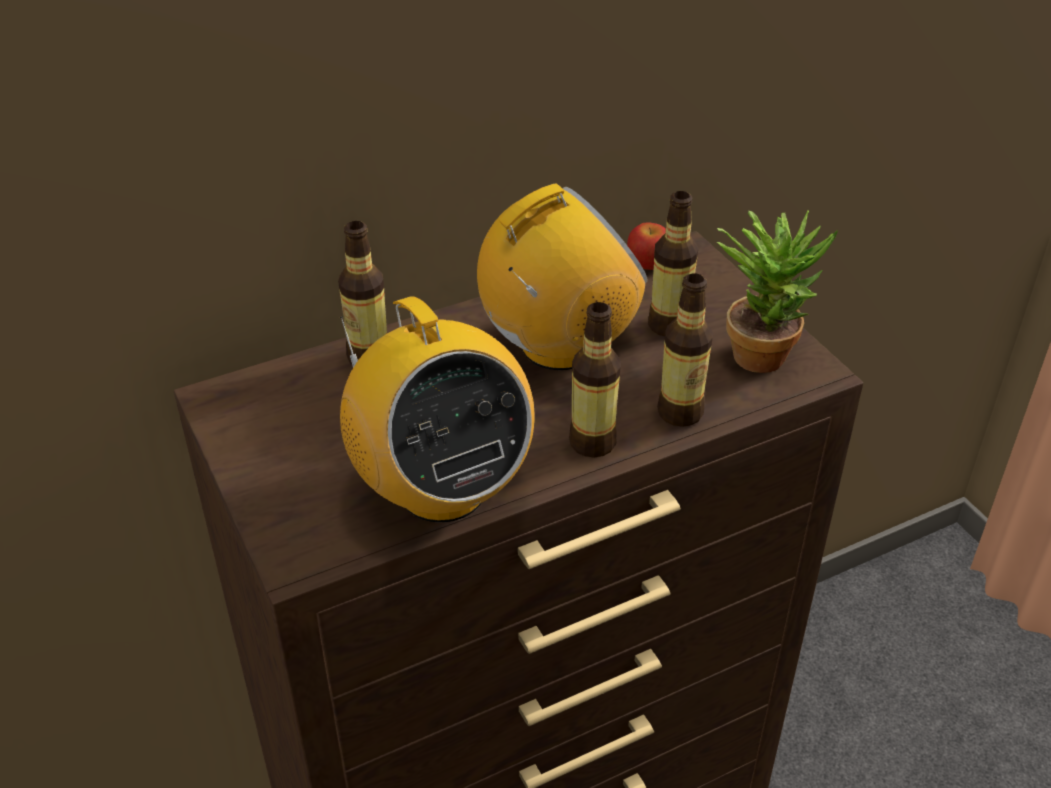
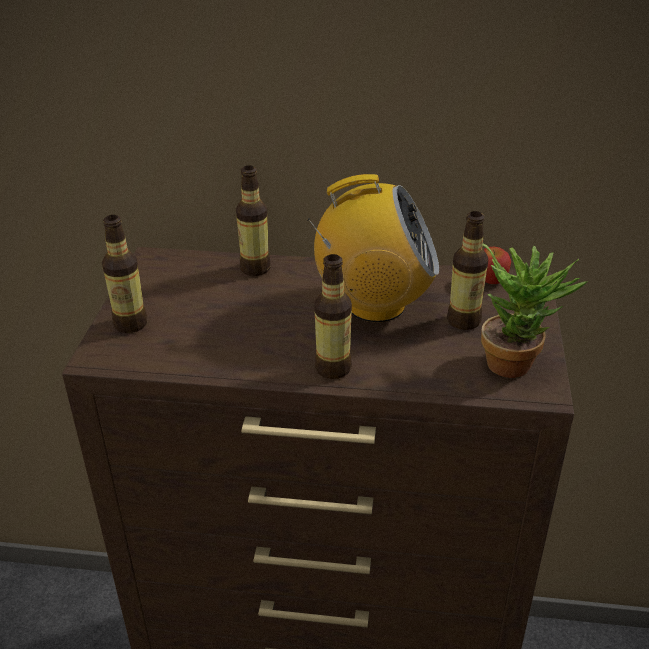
camera: 35 degrees right, 5 degrees down
radio [339,296,535,522] -> none
bottle [657,273,713,427] -> bottle moved to [102,215,147,333]

